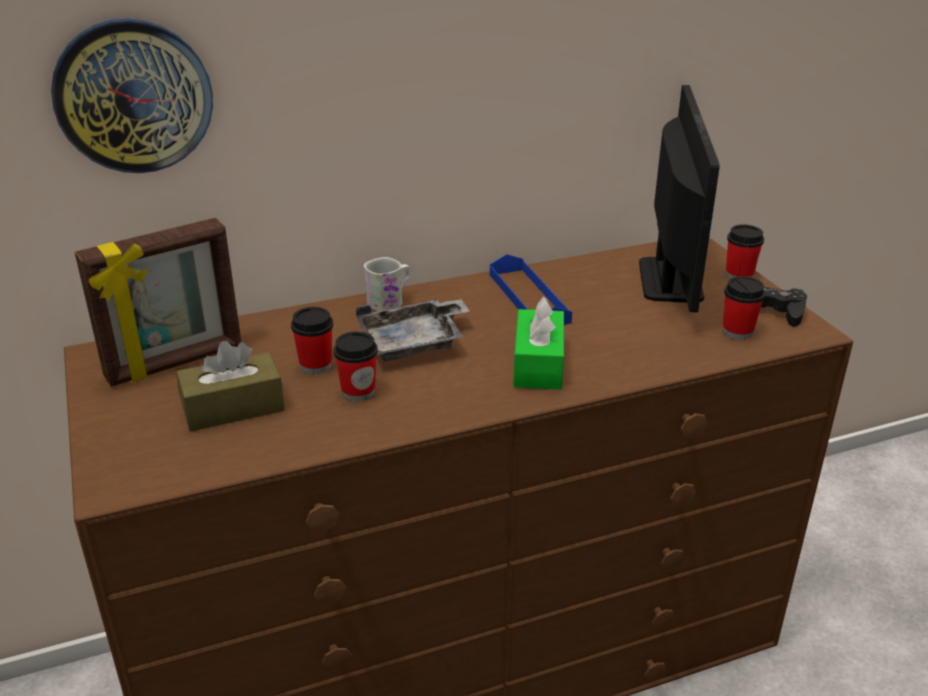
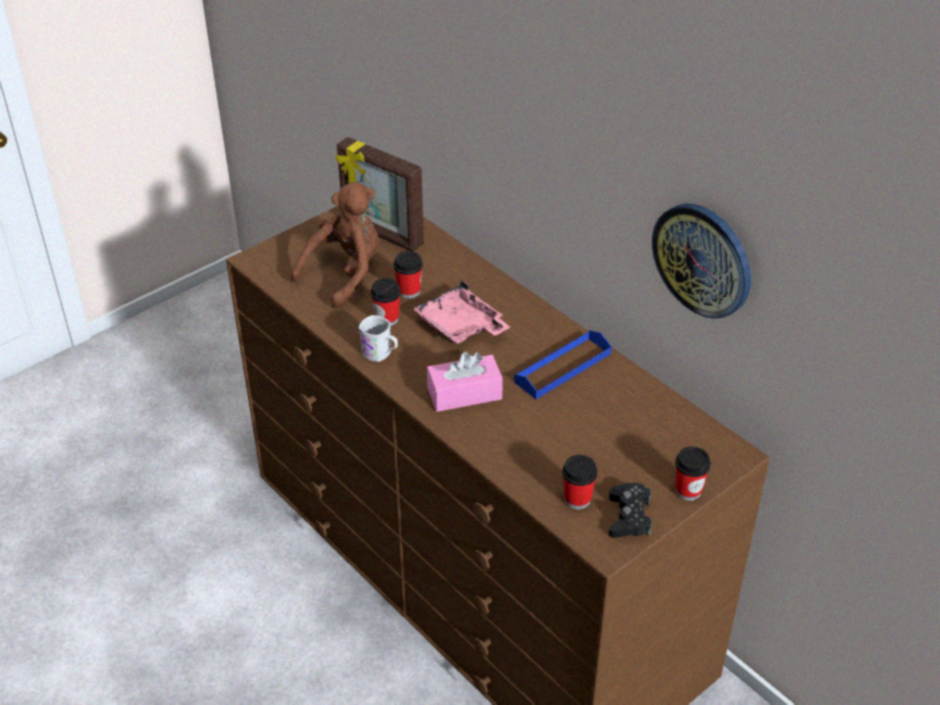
camera: 70 degrees right, 10 degrees up
wall clock [51,18,213,173] -> wall clock moved to [652,203,751,319]
brown tissue box [176,341,285,431] -> brown plush toy [290,182,380,309]
grey tray [356,299,470,362] -> pink tray [413,280,510,344]
white mug [364,257,410,311] -> white mug moved to [359,315,398,362]
green tissue box [513,296,564,390] -> pink tissue box [427,352,503,412]
monitor [639,85,720,312] -> none

